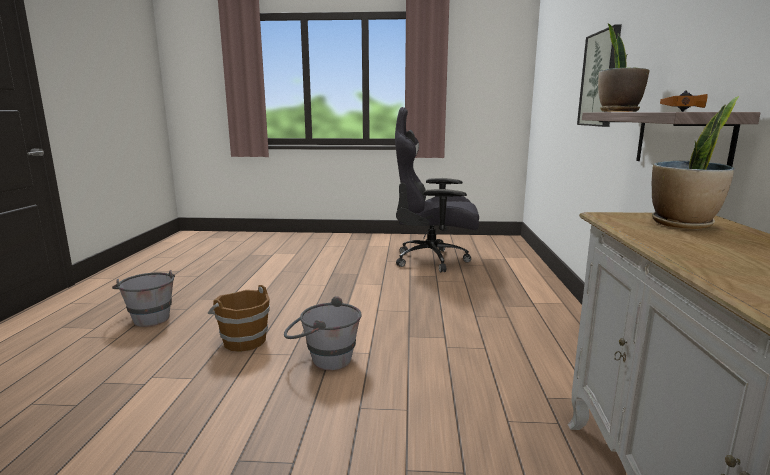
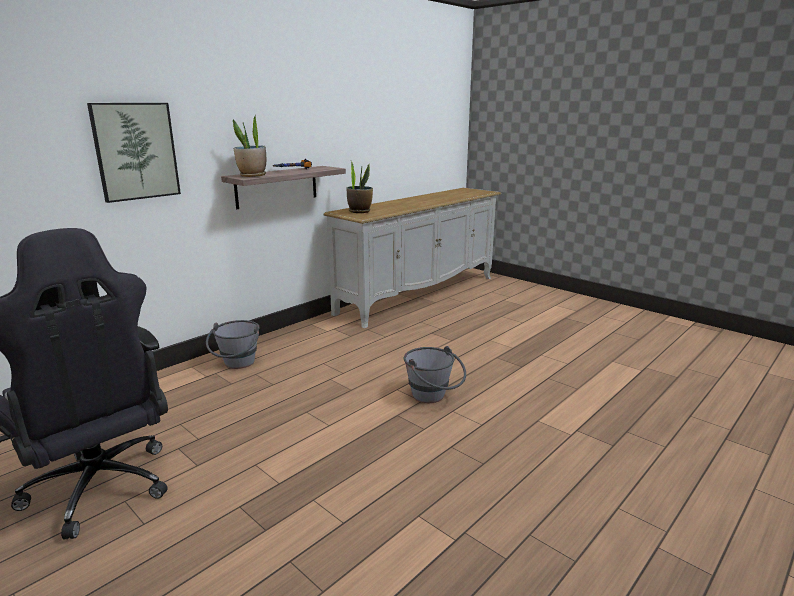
camera: 140 degrees left, 5 degrees up
grey bucket [112,270,175,327] -> grey bucket moved to [206,320,260,369]
brown bucket [208,285,270,352] -> none

